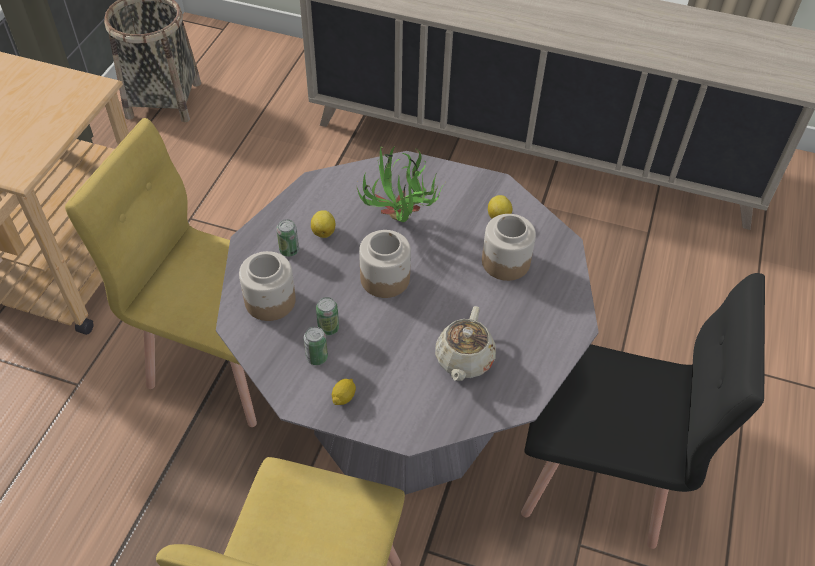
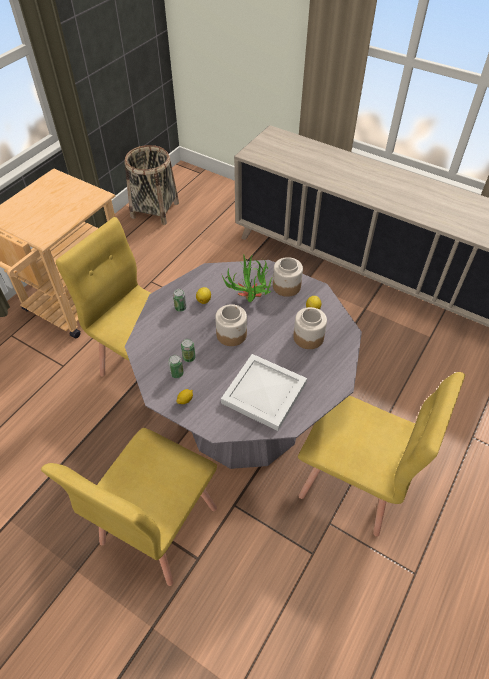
camera: 15 degrees right, 0 degrees up
jar [239,251,296,321] -> jar moved to [273,257,303,297]
beige teapot [435,306,496,381] -> white tray [221,354,307,431]
black chair [521,273,765,549] -> yellow chair [298,372,465,537]

